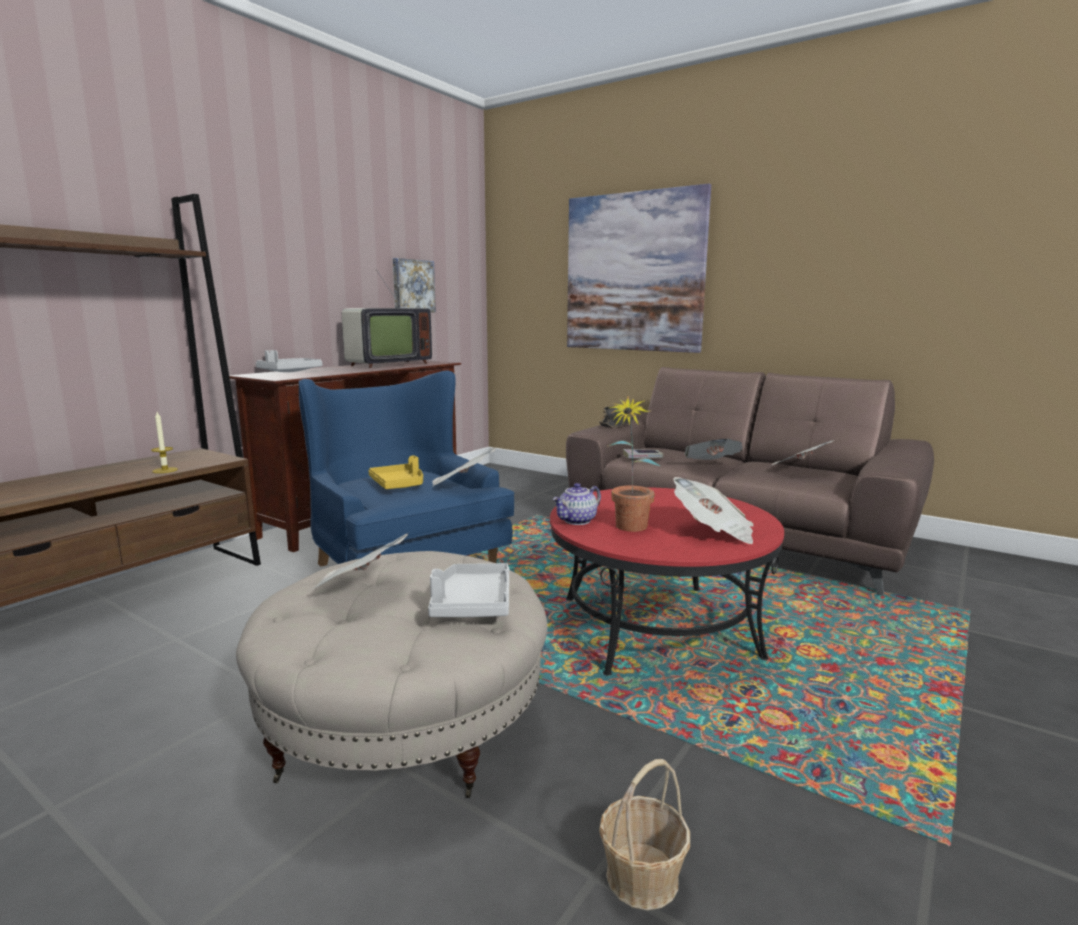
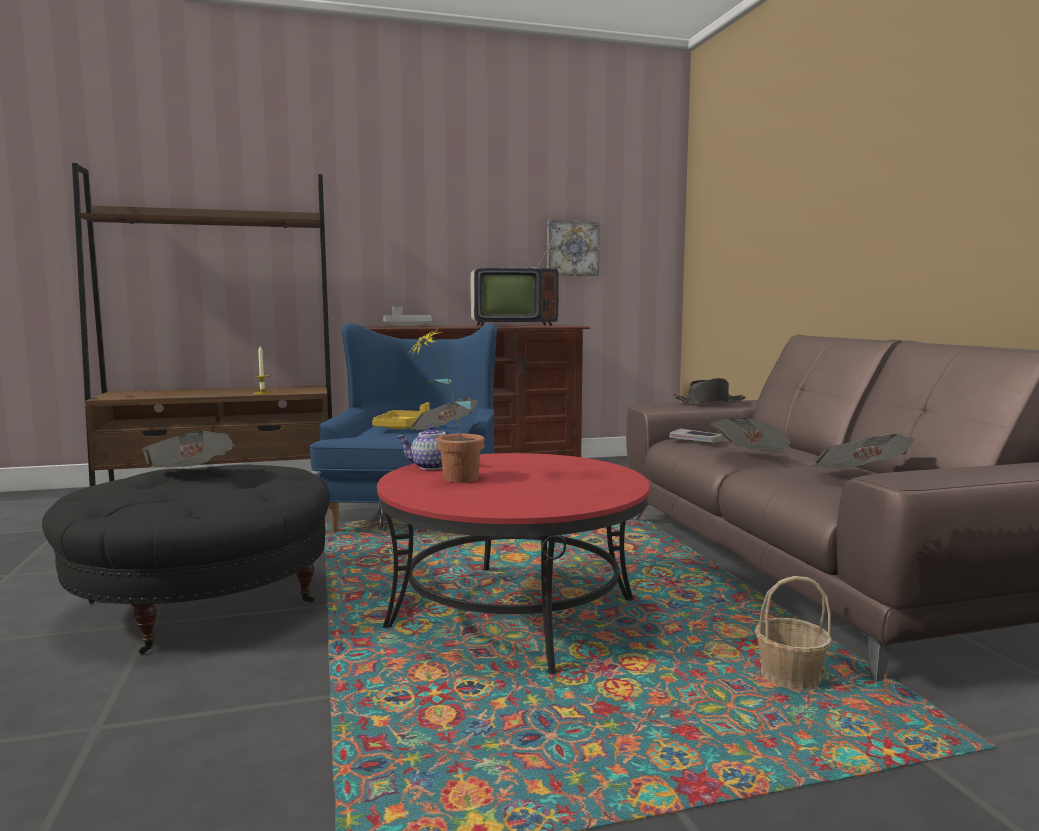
camera: 40 degrees right, 5 degrees down
beige ottoman [236,551,547,798] -> black ottoman [42,464,330,654]
grey tray [428,563,509,617] -> none
picture [567,184,711,353] -> none
basket [599,759,690,910] -> basket moved to [755,576,832,689]
newspaper [673,477,753,544] -> none

